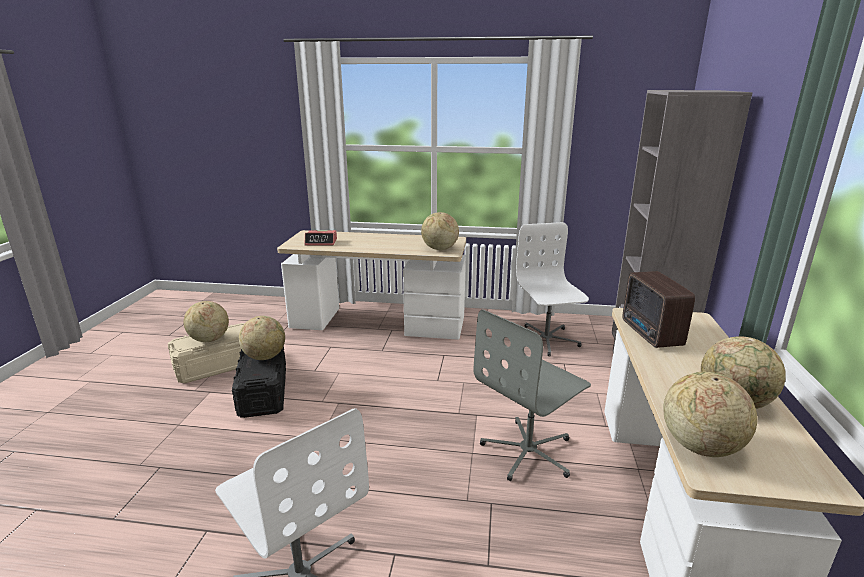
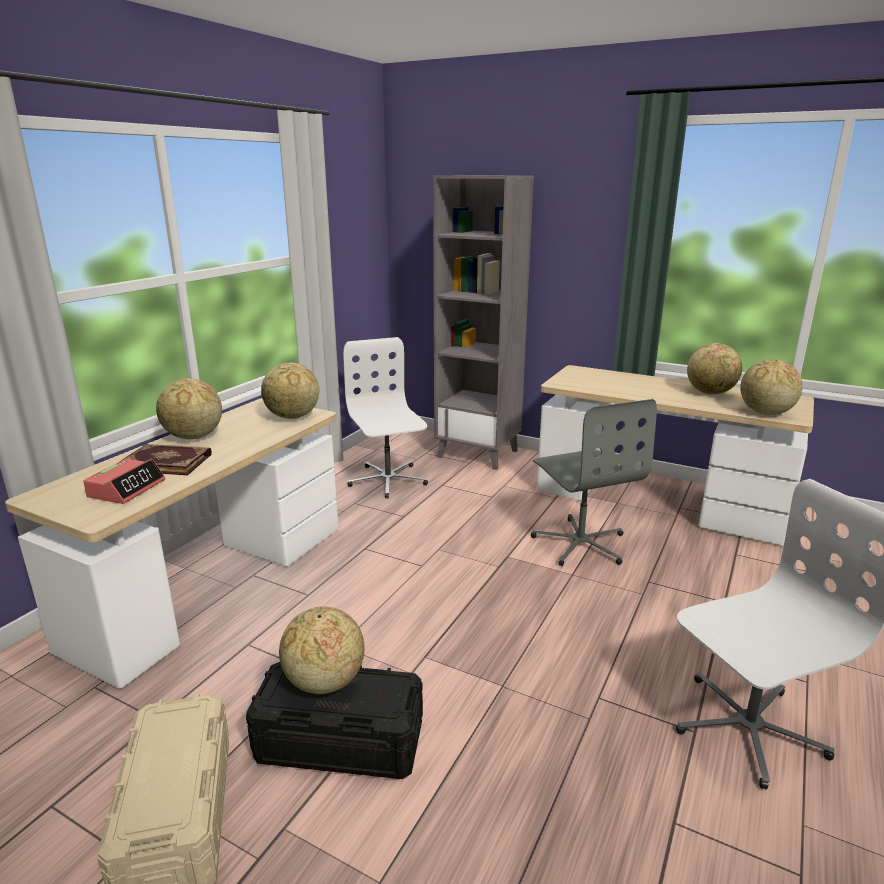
camera: 70 degrees left, 0 degrees up
globe [184,301,229,342] -> globe moved to [156,378,222,439]
white office chair [516,222,589,356] -> white office chair turned 60 degrees clockwise [343,337,428,498]
radio [622,271,695,348] -> none
none -> book [119,444,212,475]

